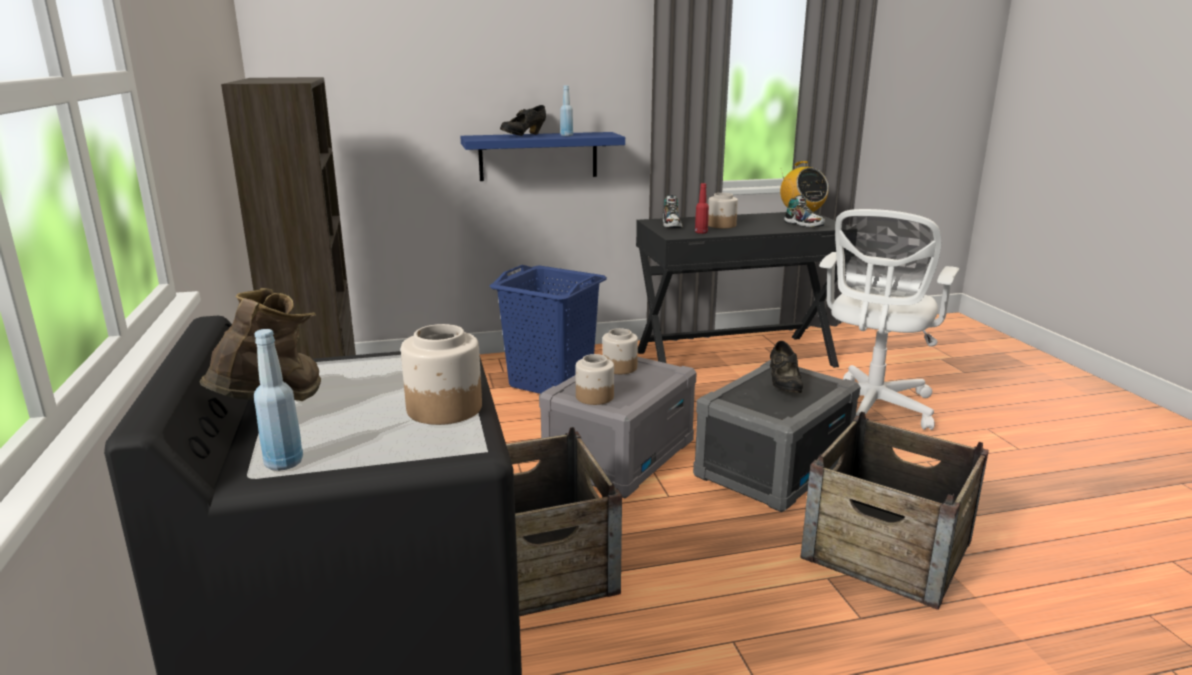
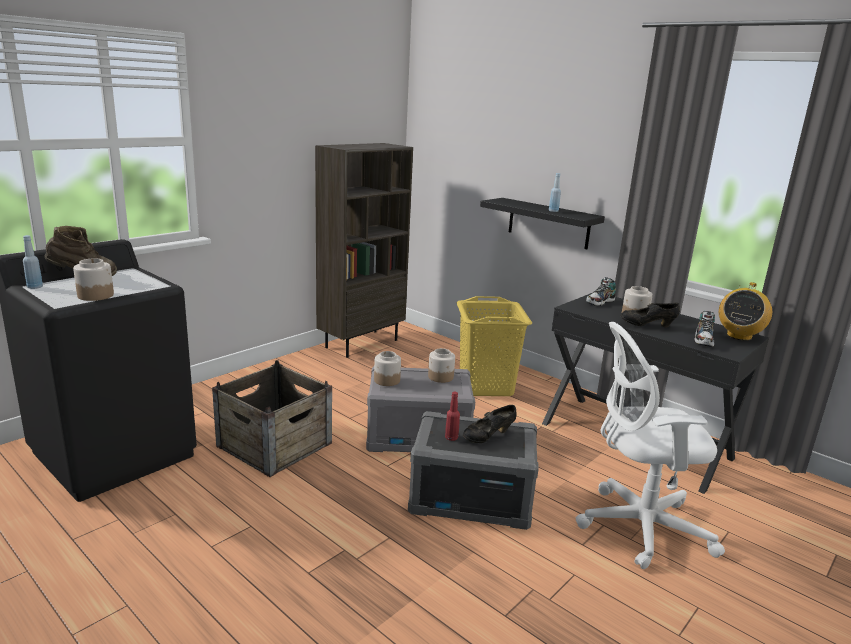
camera: 55 degrees right, 0 degrees up
blue shelf [460,132,625,181] -> black shelf [480,198,605,249]
blue laundry basket [489,265,607,394] -> yellow laundry basket [456,296,532,396]
black shoe [500,105,546,136] -> black shoe moved to [621,303,680,328]
red bottle [695,183,709,234] -> red bottle moved to [445,392,460,441]
crate [800,412,989,610] -> none

